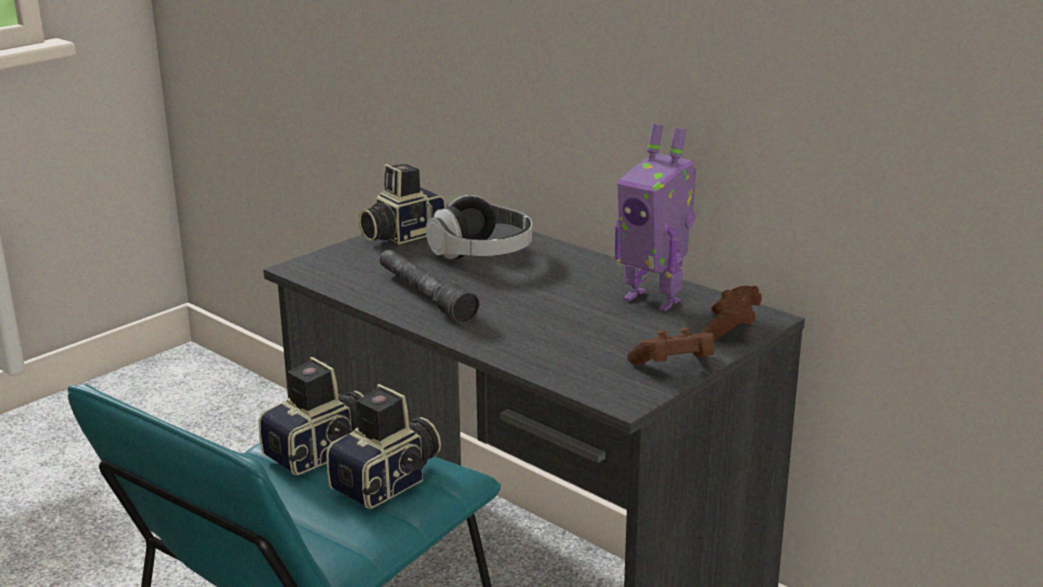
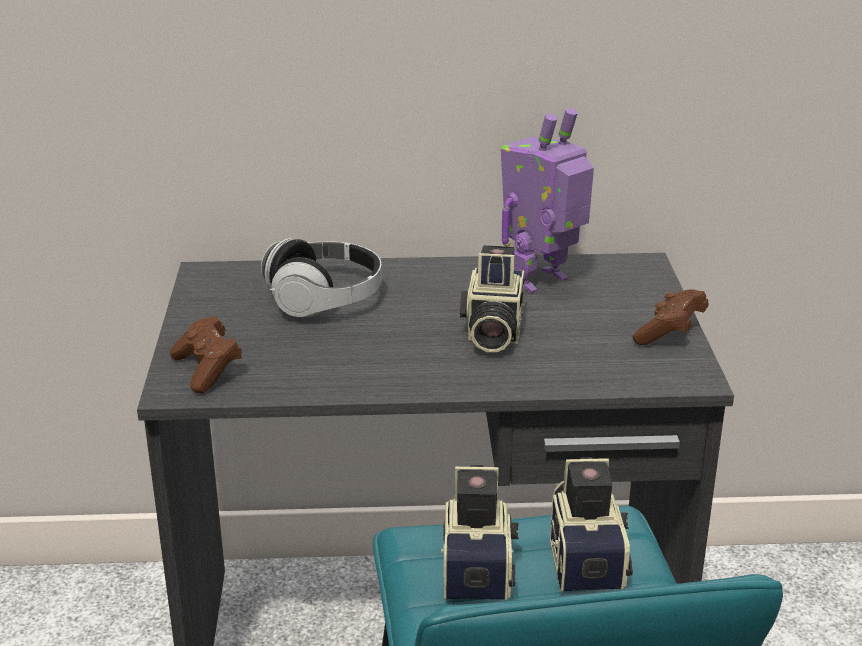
camera: 45 degrees left, 5 degrees up
camera [359,164,446,244] -> camera moved to [460,245,525,352]
grey flashlight [380,250,480,323] -> none
toy robot [614,123,696,311] -> toy robot turned 150 degrees clockwise [501,108,594,293]
brown game controller [701,286,762,340] -> brown game controller moved to [170,316,242,393]

